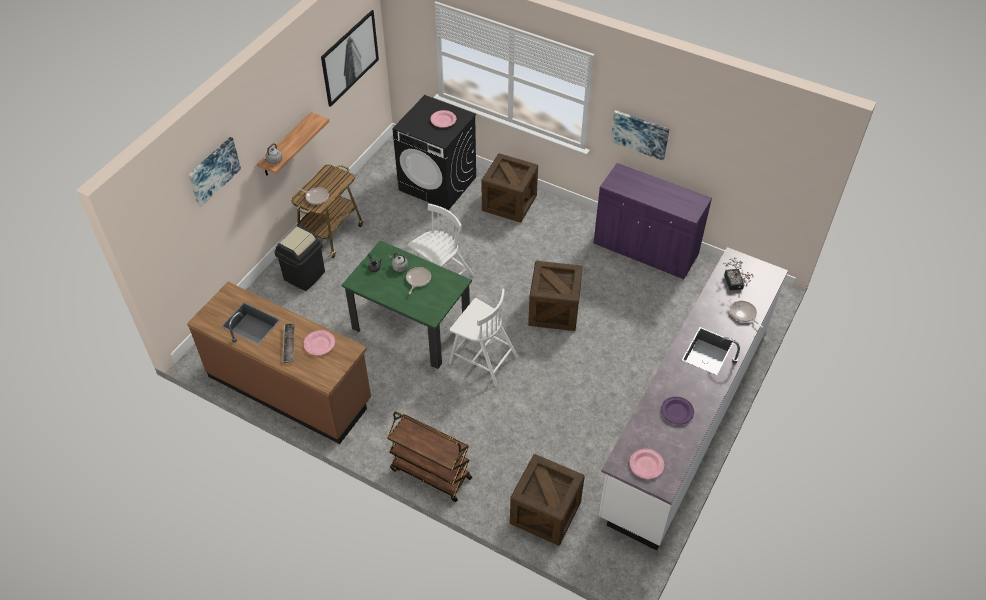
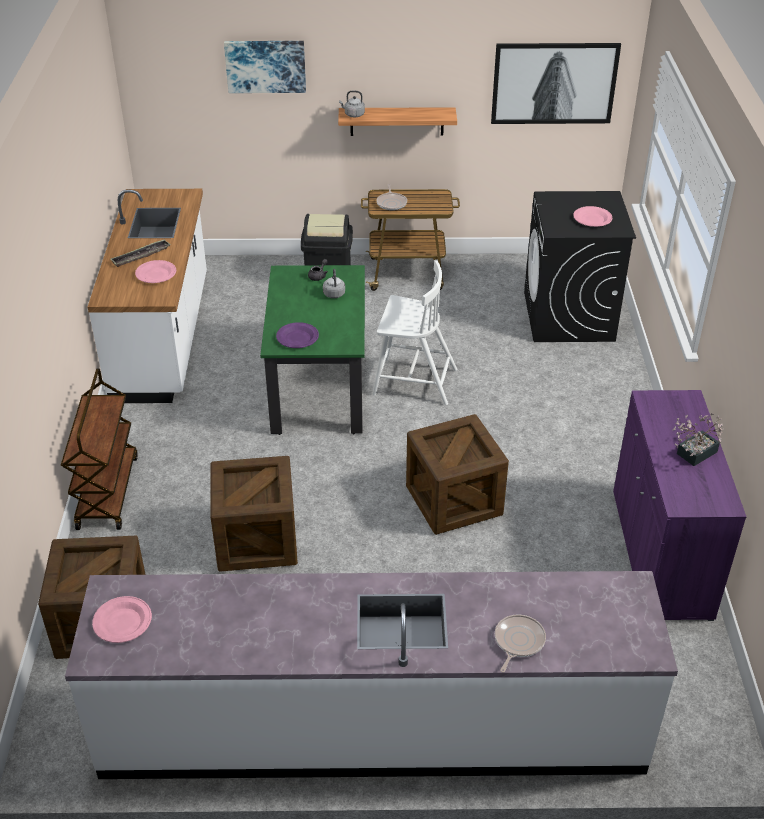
camera: 60 degrees right, 10 degrees down
brown counter [187,282,371,444] -> white counter [88,189,207,403]
frying pan [406,267,431,294] -> none
white chair [449,288,518,386] -> none
crate [481,153,538,223] -> crate moved to [210,456,298,572]
picture [611,110,669,161] -> none
purple plate [661,397,694,425] -> purple plate moved to [276,322,319,348]
potted plant [723,257,754,290] -> potted plant moved to [672,413,723,466]

